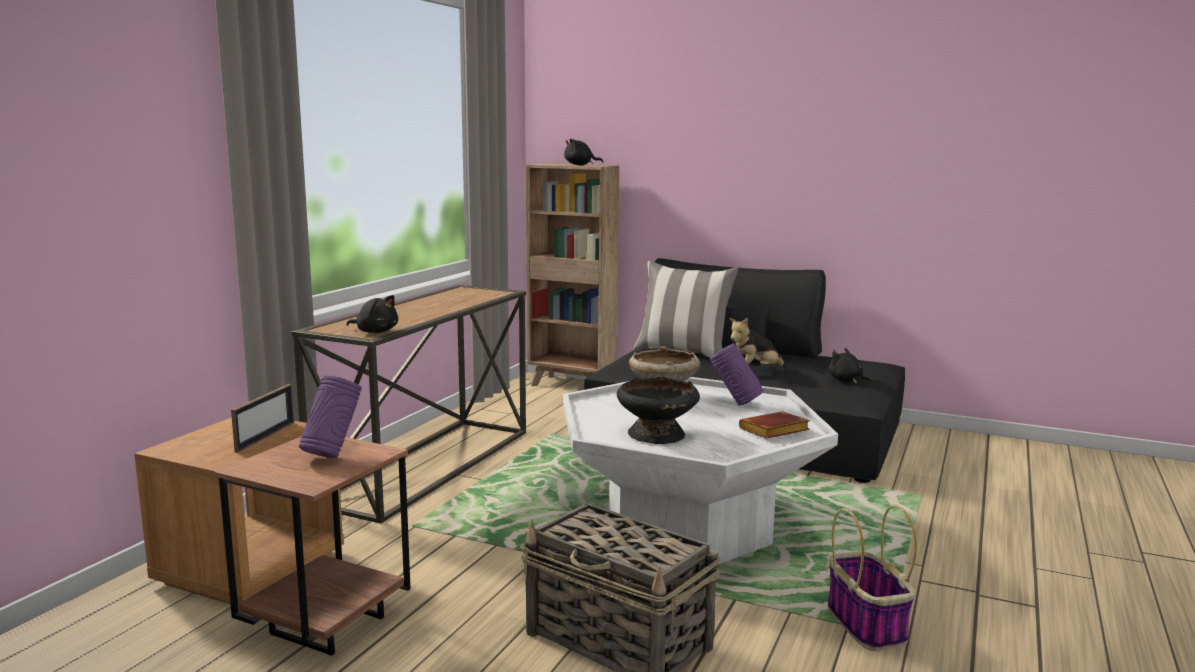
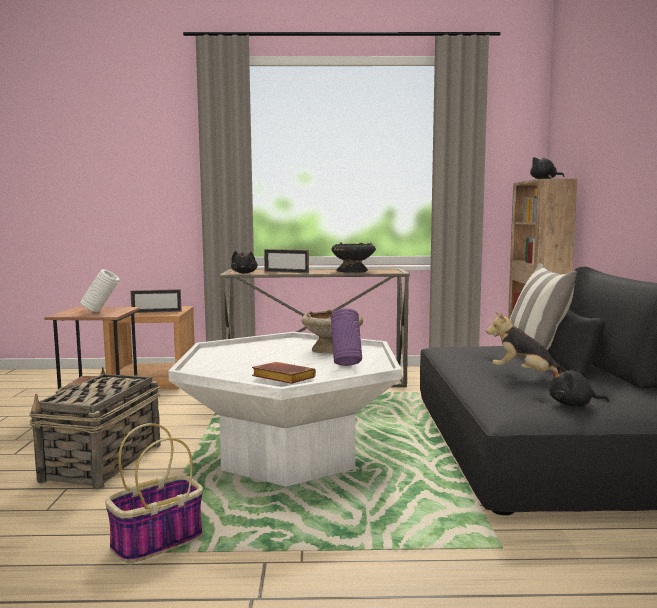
camera: 65 degrees right, 5 degrees down
purple vase [299,375,362,458] -> white vase [80,269,120,312]
black bowl [617,376,700,444] -> black bowl moved to [332,242,376,273]
black plush toy [828,348,873,384] -> black plush toy turned 105 degrees counterclockwise [549,365,609,407]
none -> picture frame [264,249,309,273]

